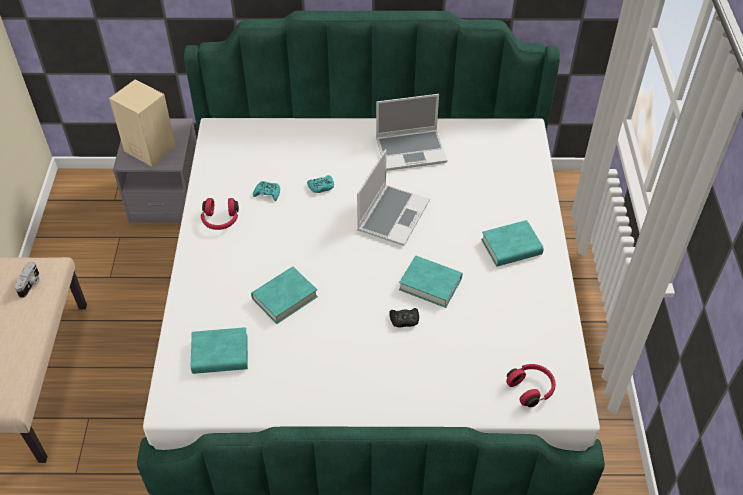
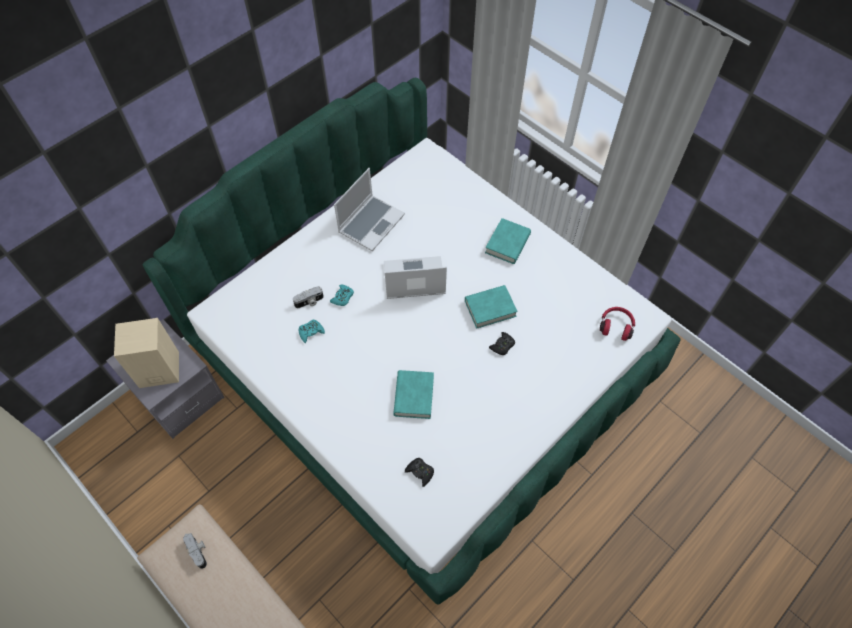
camera: 45 degrees left, 10 degrees up
turquoise book [191,327,248,374] -> black game controller [405,458,434,487]
red headphones [201,198,239,230] -> none
laptop [357,149,430,246] -> laptop turned 75 degrees counterclockwise [384,256,447,299]
none -> camera [293,286,324,308]

